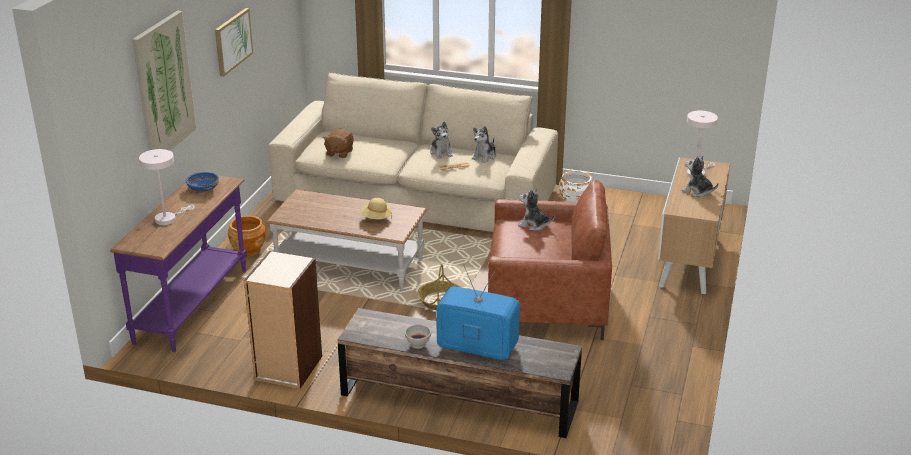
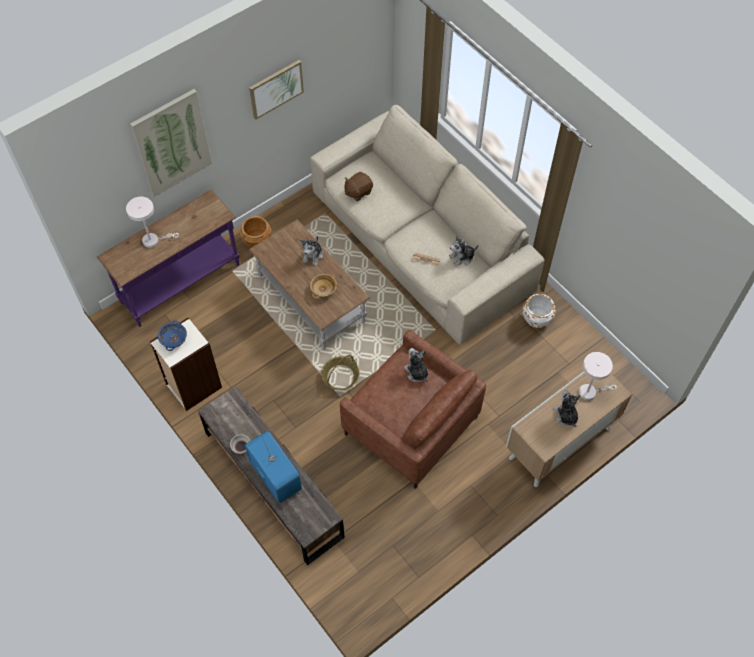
camera: 35 degrees right, 30 degrees up
blue bowl [186,172,219,192] -> blue bowl moved to [158,320,187,351]
beige hat [360,198,392,219] -> beige bowl [310,274,337,298]
plush toy [430,122,453,159] -> plush toy moved to [300,235,323,266]

